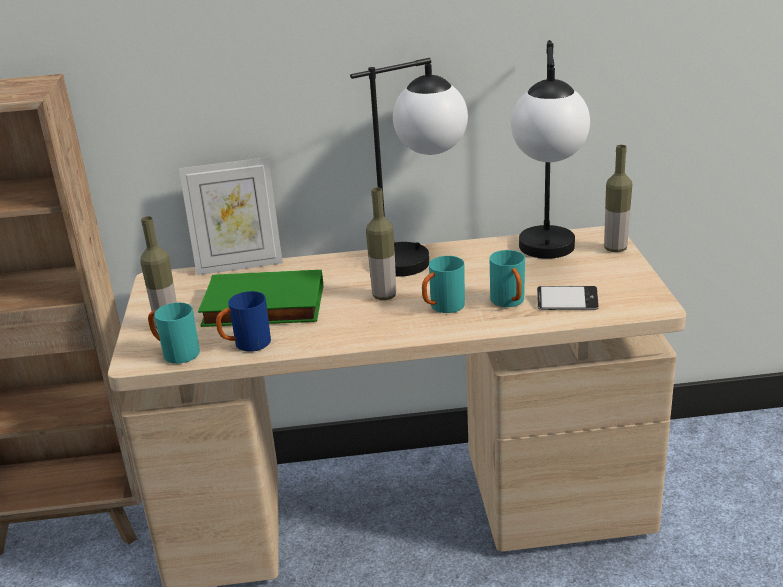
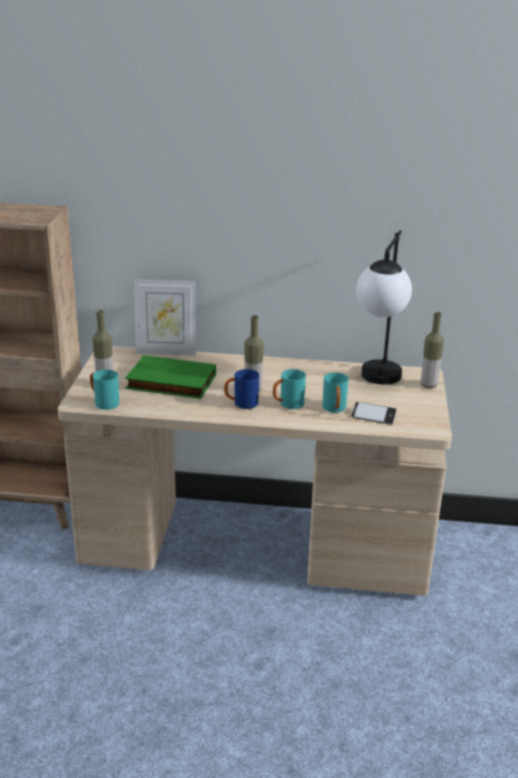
camera: 10 degrees right, 0 degrees up
blue mug [216,291,271,351] -> blue mug moved to [224,369,259,409]
table lamp [350,58,468,277] -> none

